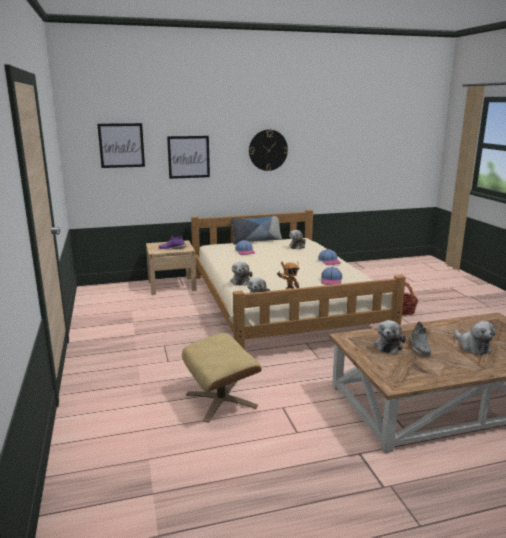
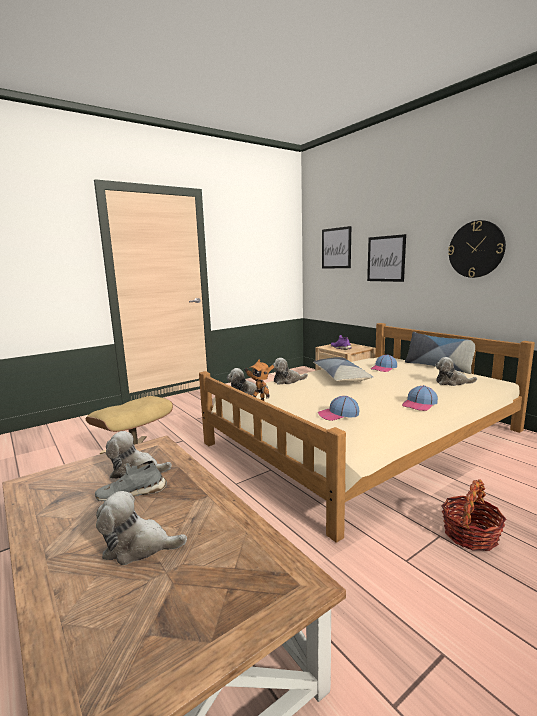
camera: 70 degrees right, 5 degrees down
plush toy [454,321,496,355] -> plush toy turned 45 degrees clockwise [96,491,187,565]
none -> pillow [313,357,373,382]

